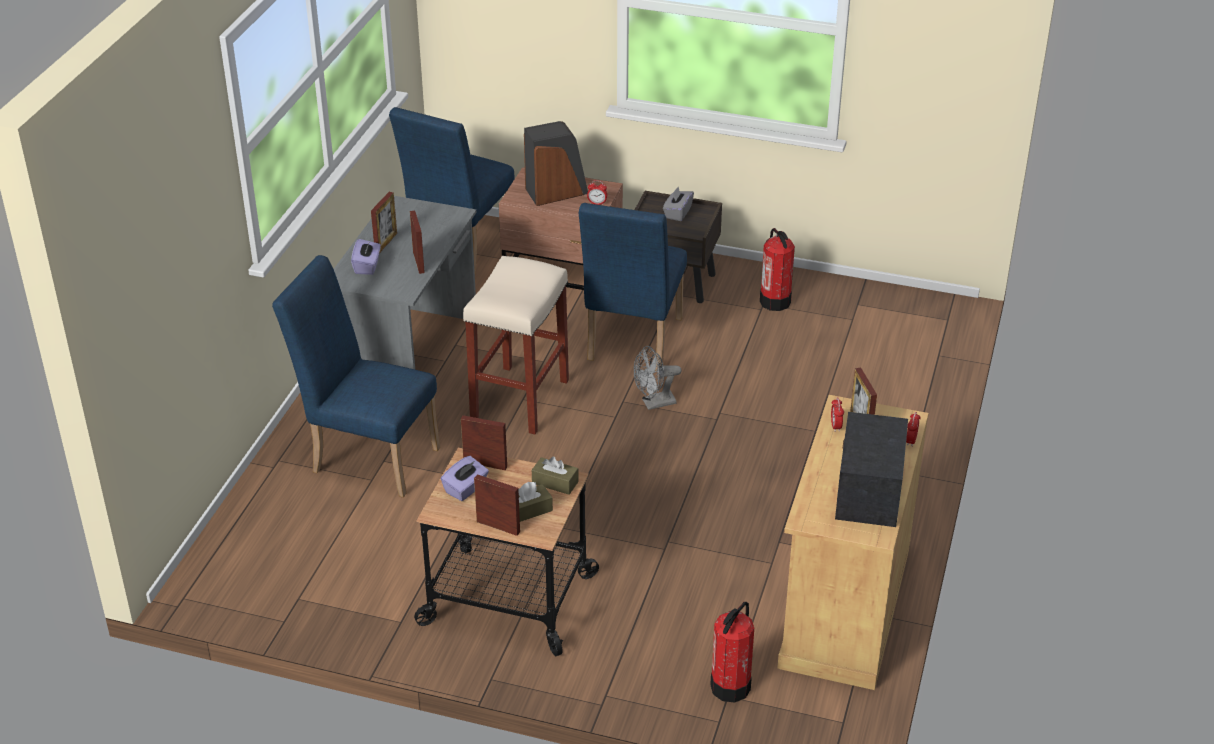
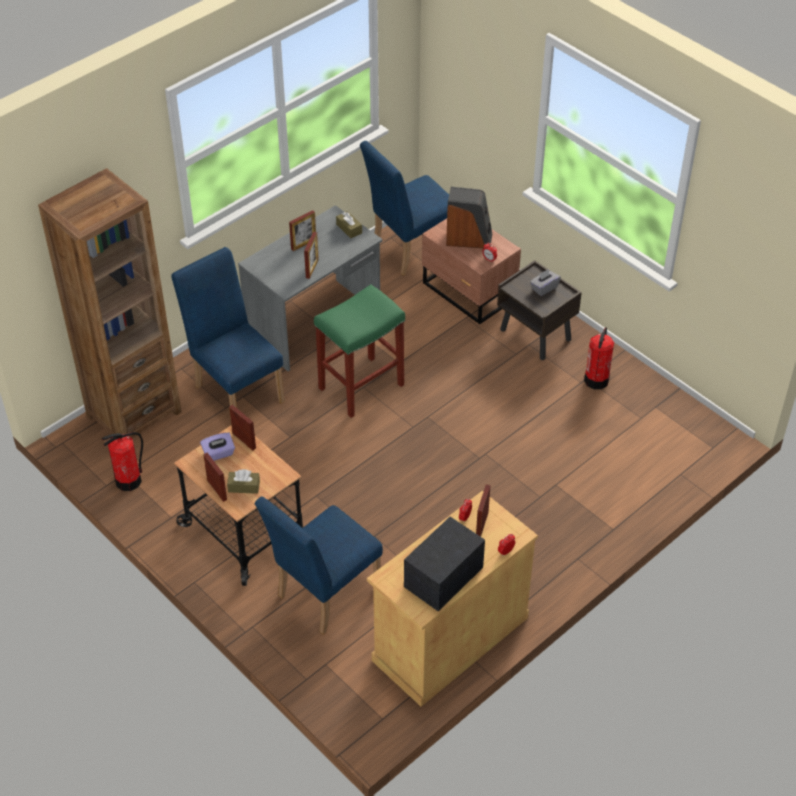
camera: 30 degrees right, 10 degrees up
purple tissue box [351,239,381,275] -> none
beige stool [463,256,569,434] -> green stool [314,284,405,418]
brown tissue box [532,456,579,495] -> brown tissue box moved to [336,211,362,238]
blue chair [579,203,687,371] -> blue chair moved to [255,497,383,635]
grey fan [634,346,682,410] -> none
fire extinguisher [710,602,754,703] -> fire extinguisher moved to [102,432,143,491]
none -> brown bookcase [38,168,182,438]

